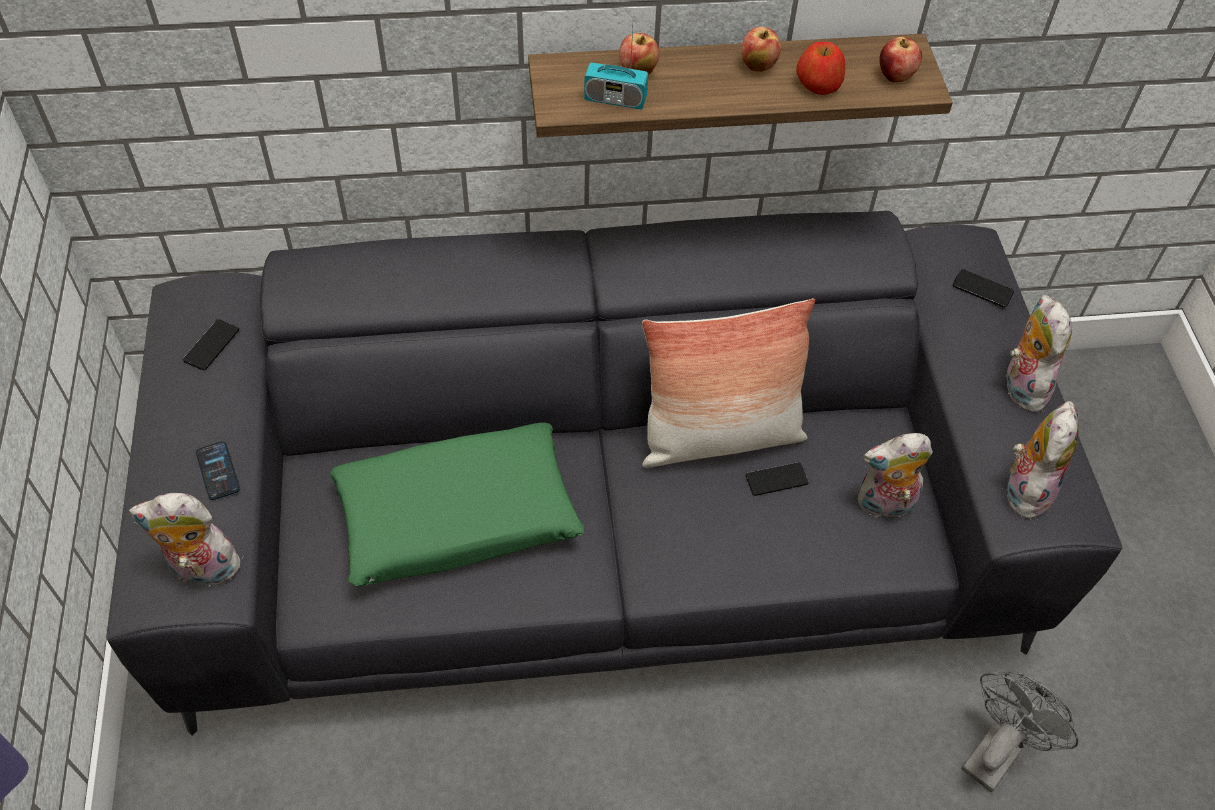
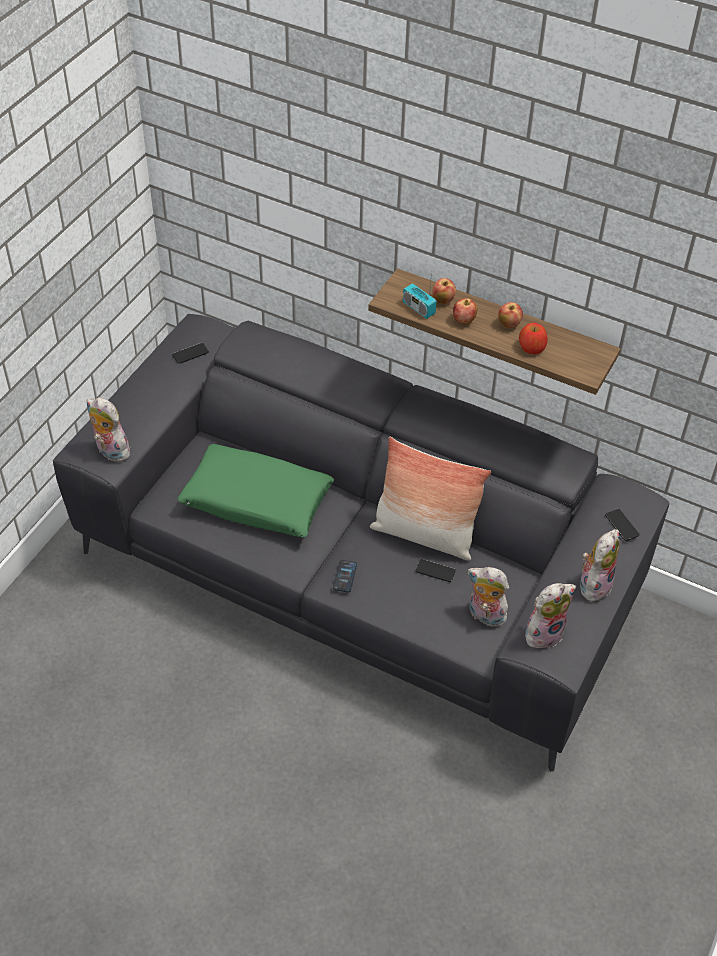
camera: 35 degrees right, 5 degrees down
phone [196,441,240,500] -> phone moved to [333,560,357,592]
apple [880,37,922,82] -> apple moved to [453,298,477,324]
grey fan [961,672,1078,792] -> none

